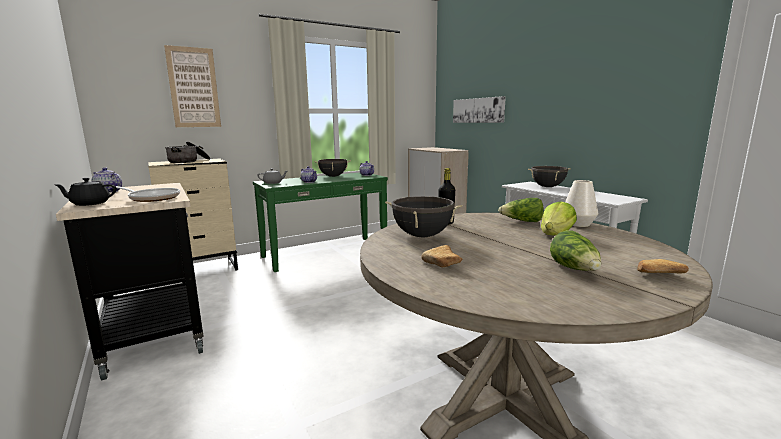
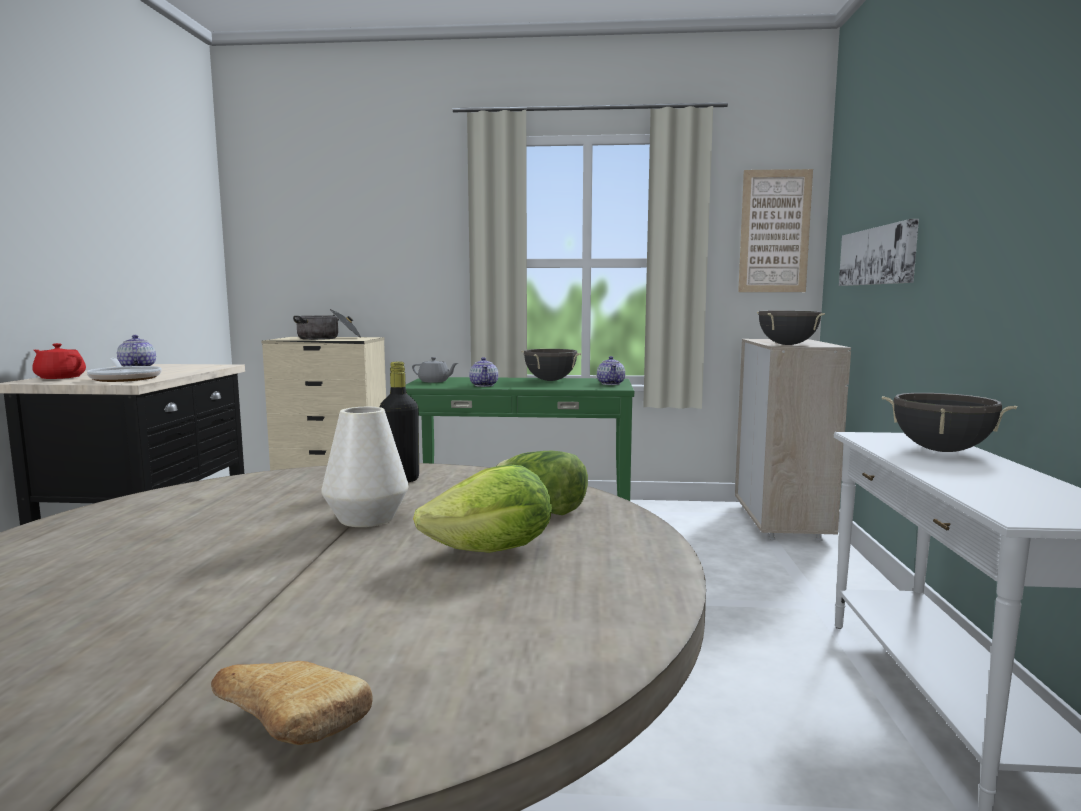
camera: 35 degrees right, 5 degrees down
black teapot [55,178,117,206] -> red teapot [32,343,86,379]
picture [164,45,221,127] -> picture moved to [738,169,813,292]
black cooking pot [385,196,462,237] -> black cooking pot moved to [757,310,825,345]
bread [421,245,462,267] -> none
lettuce [550,230,601,271] -> none
white vase [565,180,598,227] -> white vase moved to [321,407,408,527]

